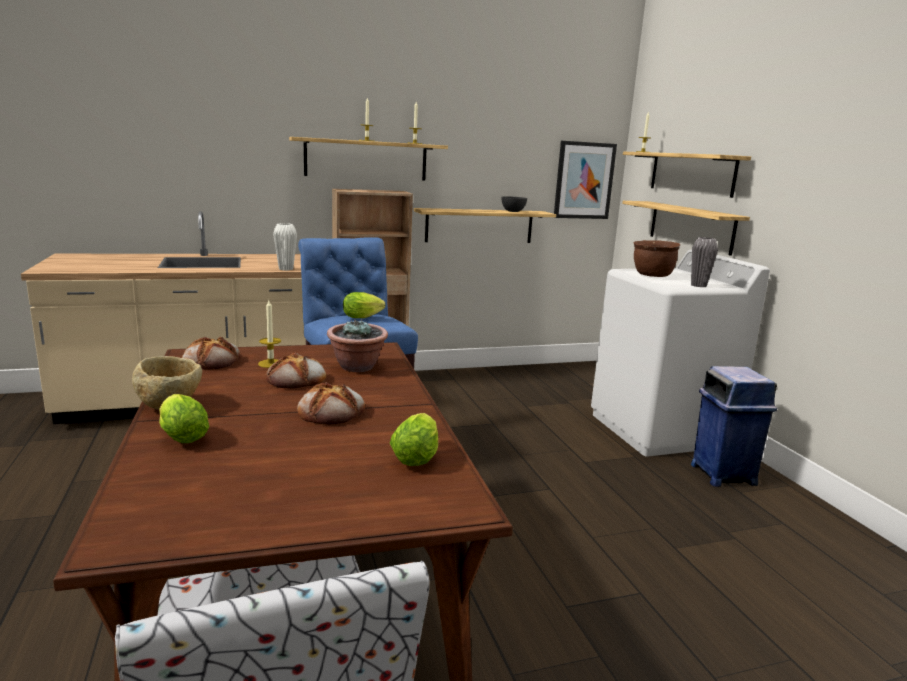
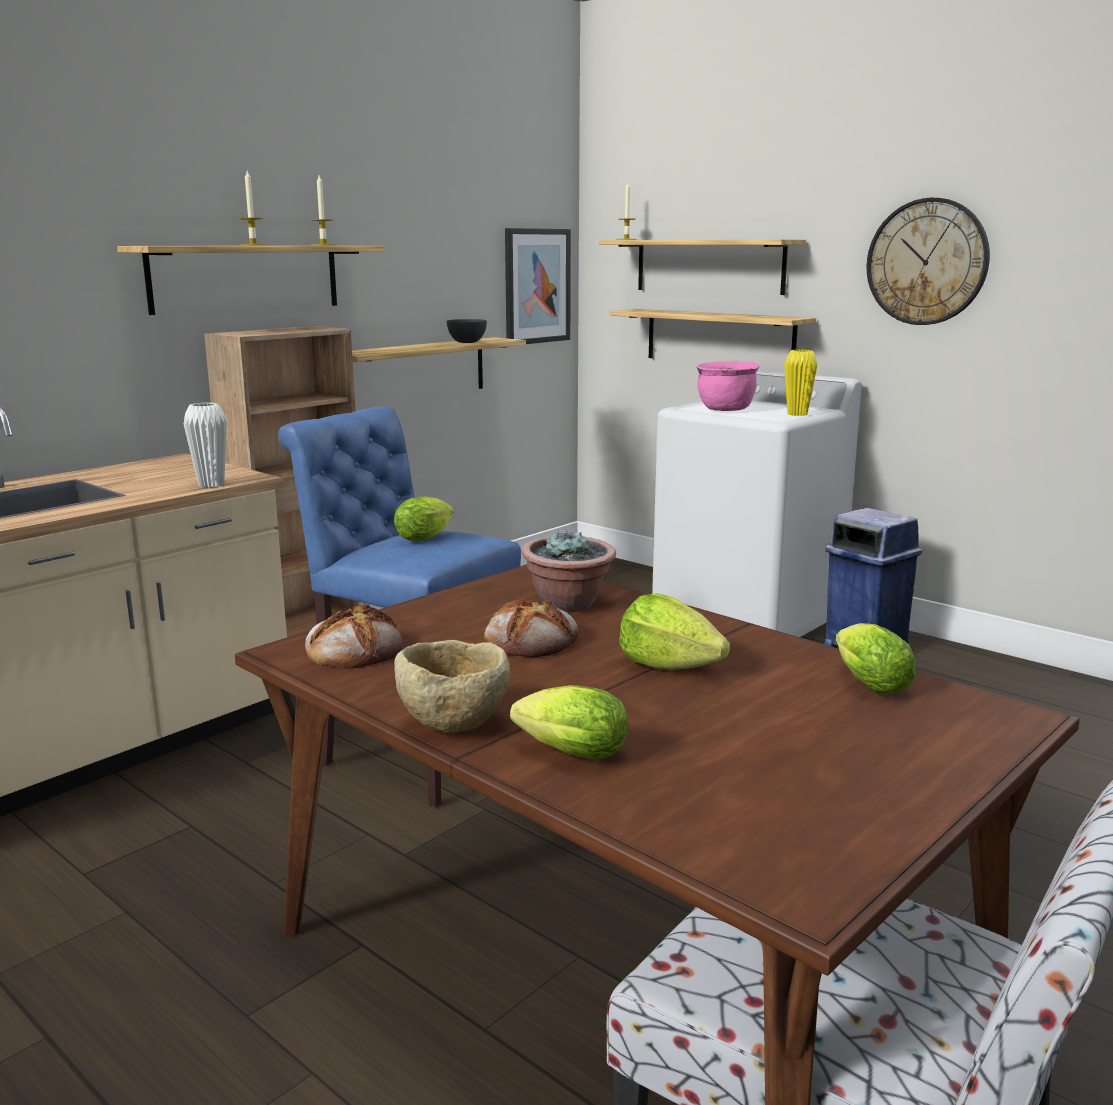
camera: 30 degrees left, 0 degrees up
candle [258,300,281,368] -> none
bread [297,382,365,425] -> lettuce [619,593,730,670]
brown cooking pot [634,240,680,277] -> pink cooking pot [696,361,759,411]
grey vase [691,237,718,287] -> yellow vase [784,350,817,416]
none -> wall clock [867,198,990,325]

